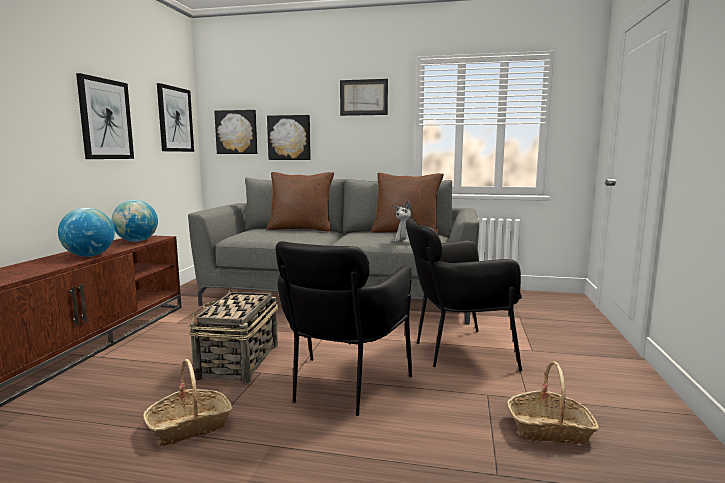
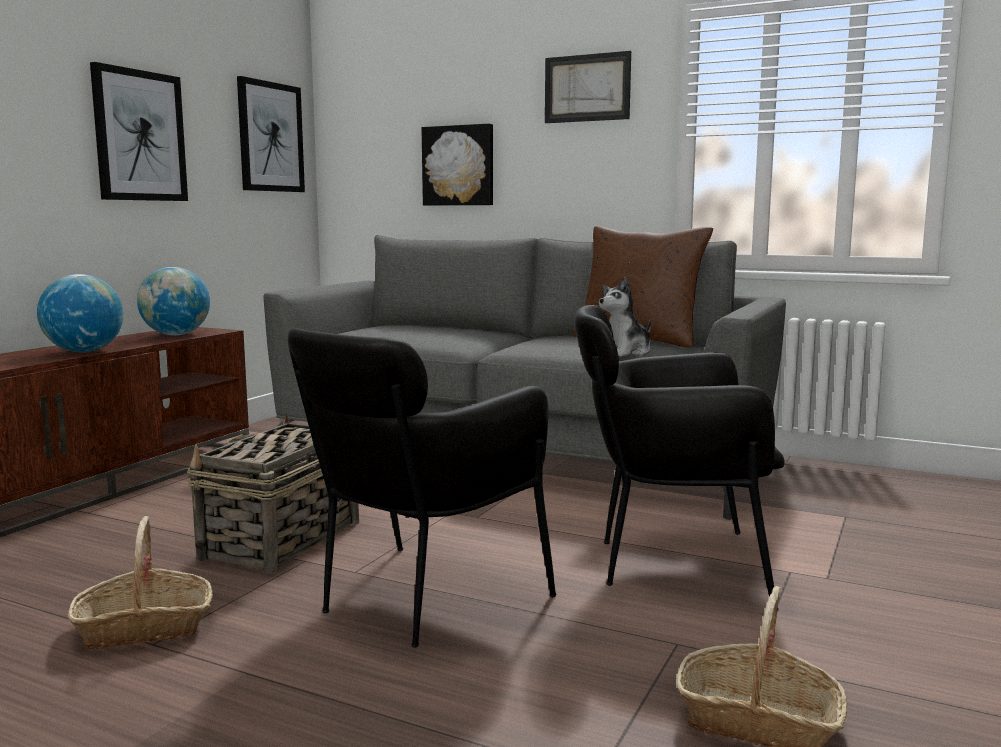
camera: 15 degrees right, 0 degrees up
picture [214,110,257,154] -> none
brown pillow [267,172,334,231] -> none

